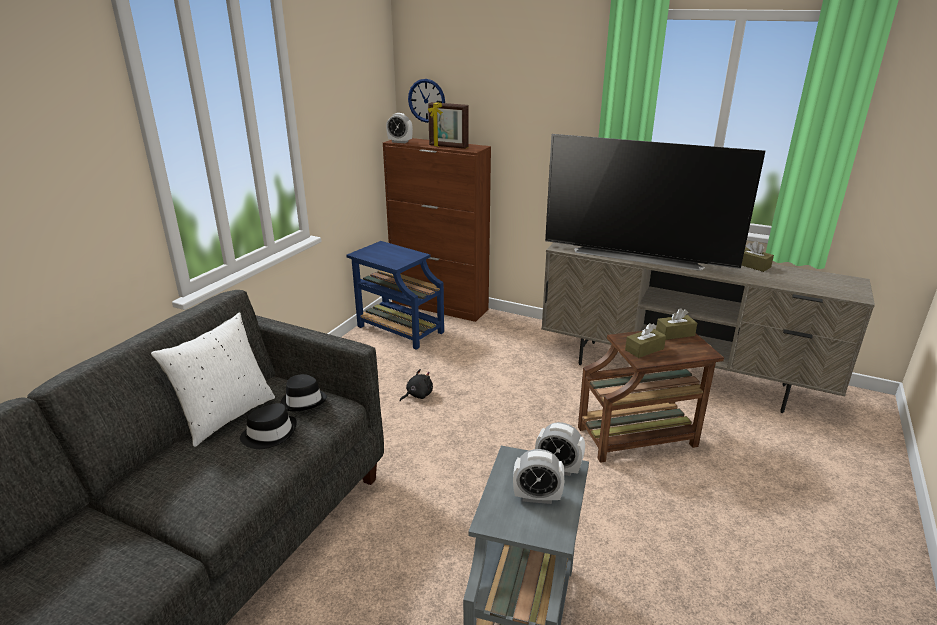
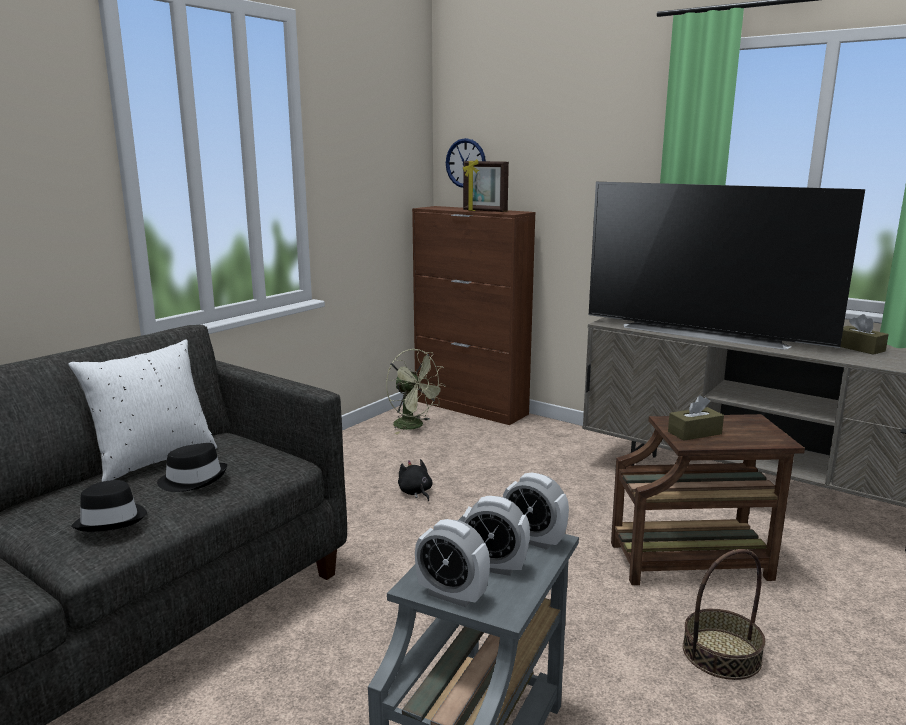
camera: 10 degrees right, 10 degrees down
black hat [280,374,327,411] -> black hat moved to [71,480,147,532]
blue side table [346,241,444,350] -> green fan [386,349,446,434]
alarm clock [386,113,413,143] -> alarm clock moved to [415,519,490,607]
black plush toy [400,369,433,402] -> black plush toy turned 90 degrees counterclockwise [398,459,433,501]
brown tissue box [656,308,697,340] -> none
none -> basket [683,549,765,680]

